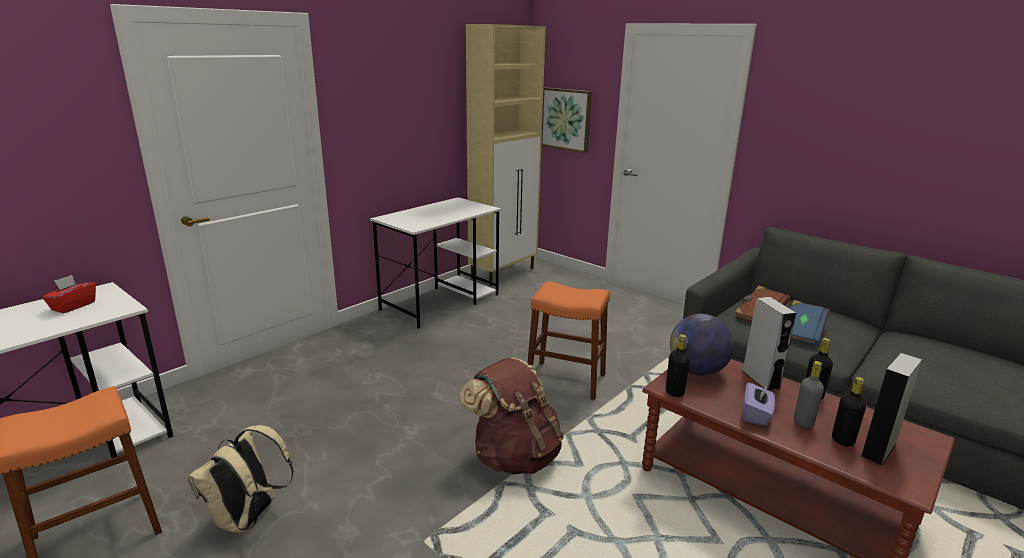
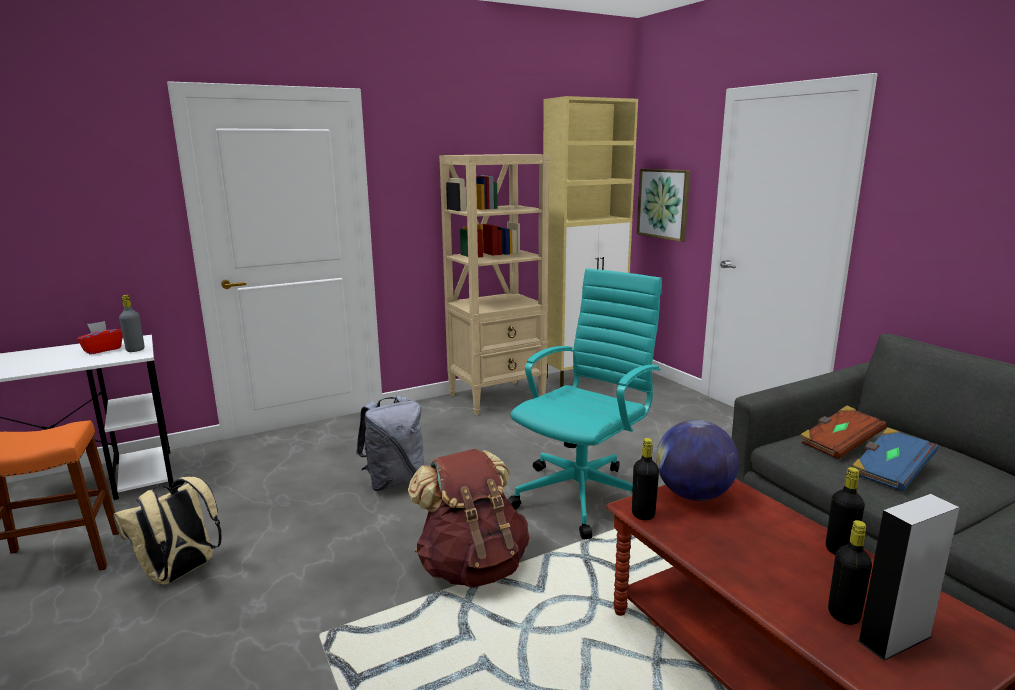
camera: 20 degrees right, 5 degrees down
white desk [370,197,502,329] -> beige bookcase [439,154,550,415]
orange stool [528,281,610,400] -> turquoise office chair [507,268,662,539]
grey speaker [743,297,796,391] -> none
purple tissue box [743,382,775,426] -> none
grey bottle [794,361,824,428] -> grey bottle moved to [119,295,145,352]
none -> grey backpack [356,396,424,491]

